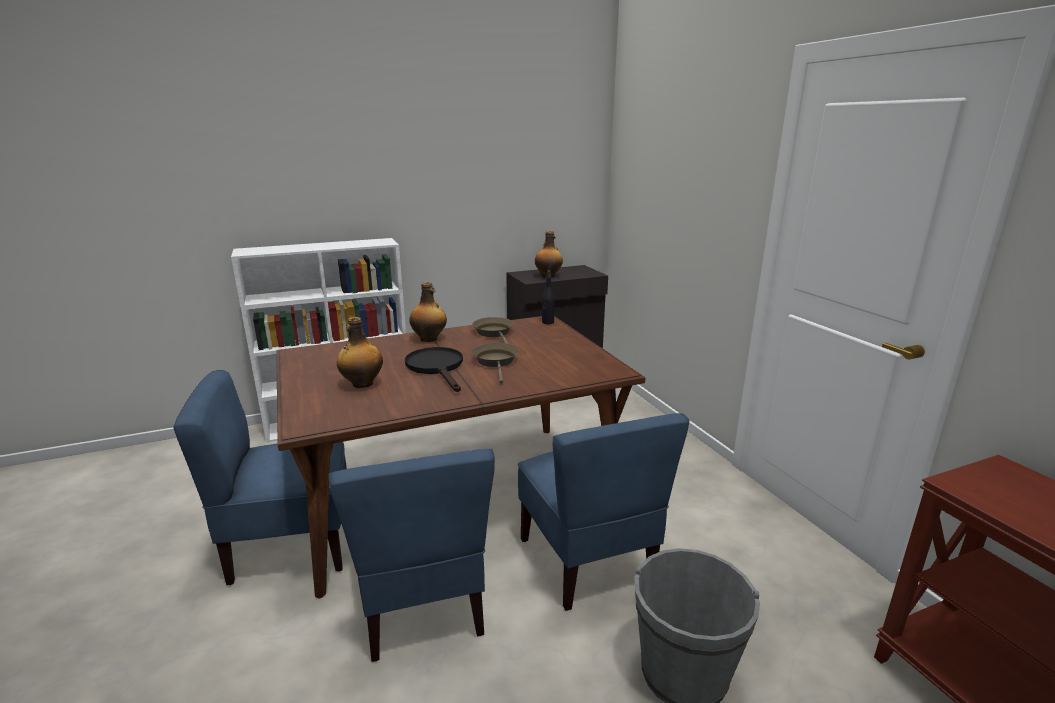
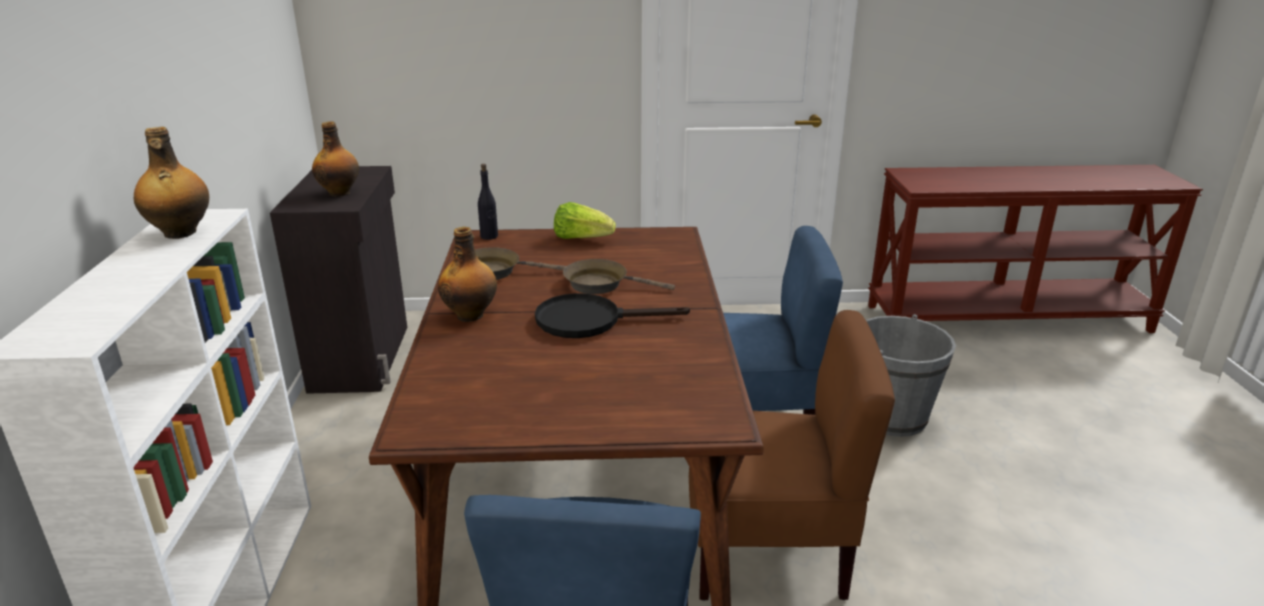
camera: 70 degrees left, 5 degrees up
blue chair [328,449,495,662] -> brown chair [689,310,895,601]
bottle [337,317,383,388] -> bottle moved to [134,127,209,239]
none -> lettuce [554,202,616,239]

